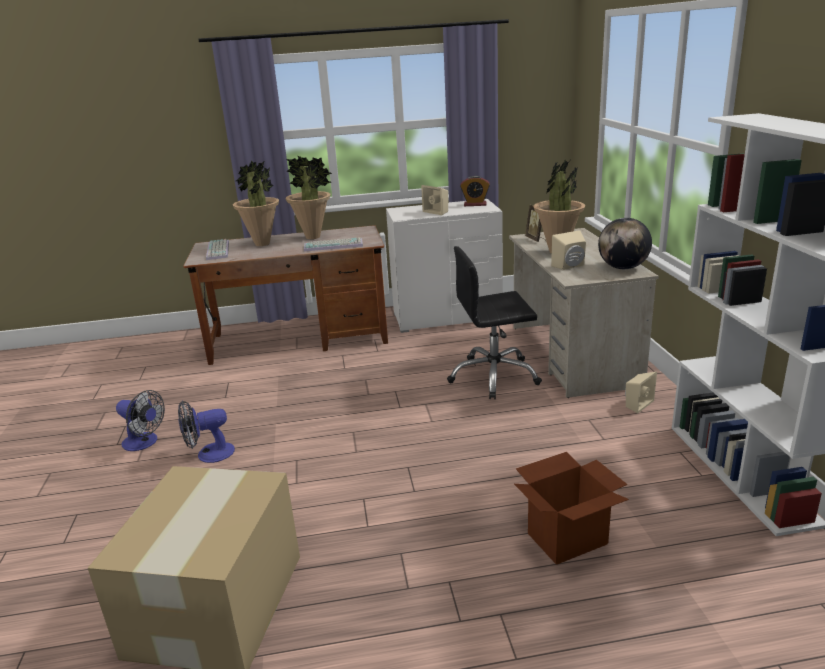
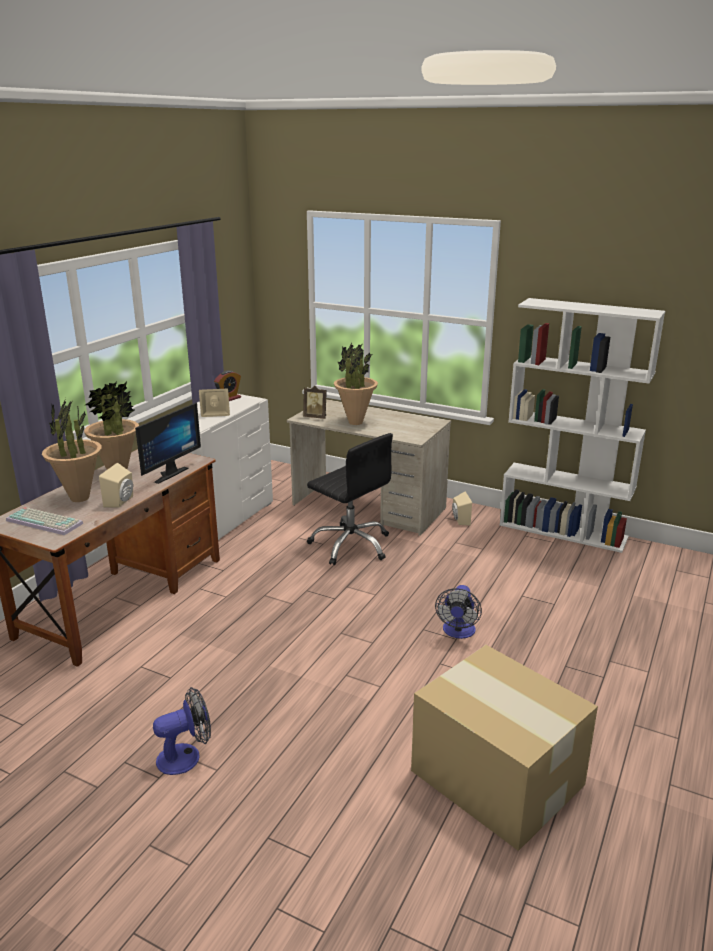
camera: 55 degrees left, 0 degrees up
fan [178,401,235,463] -> fan moved to [435,585,482,639]
keyboard [304,237,363,252] -> monitor [135,402,201,484]
black office chair [447,246,542,399] -> black office chair turned 75 degrees counterclockwise [307,433,393,565]
cardboard box [514,452,629,565] -> none
beige speaker [551,230,586,270] -> beige speaker moved to [99,463,133,507]
globe [598,218,652,269] -> none

